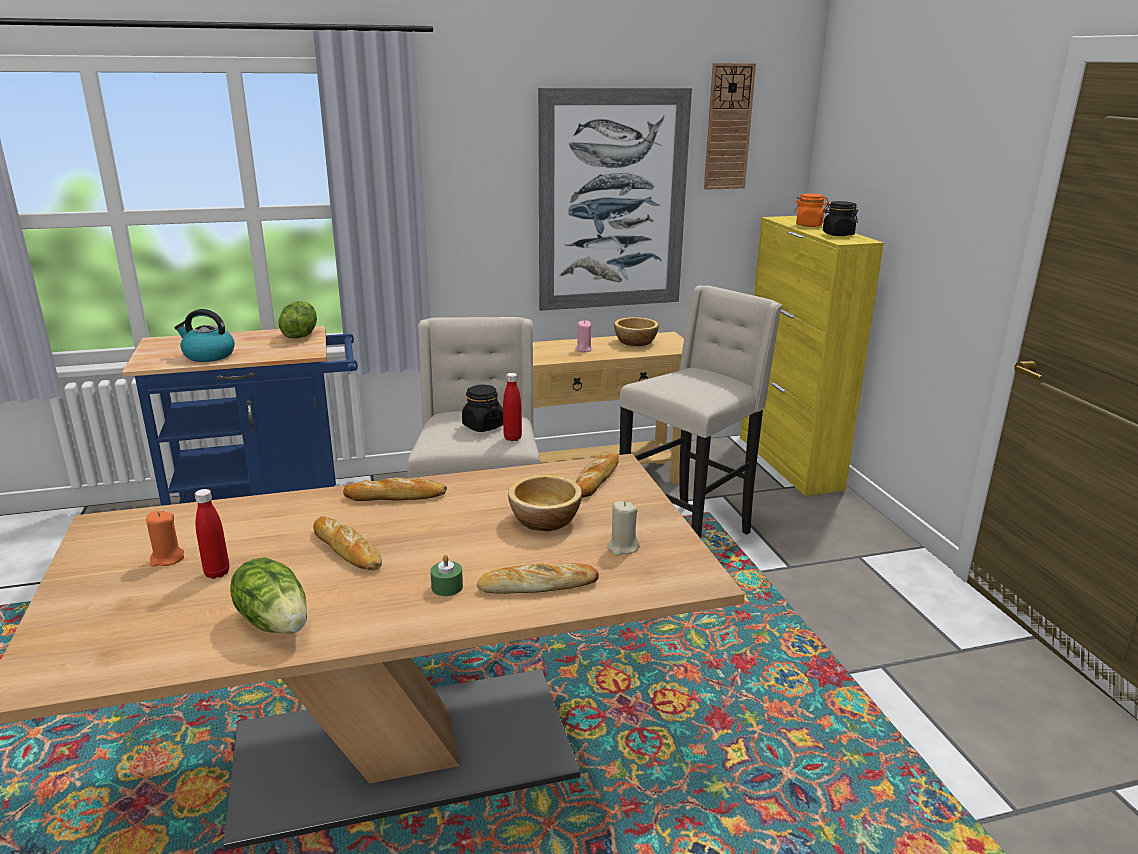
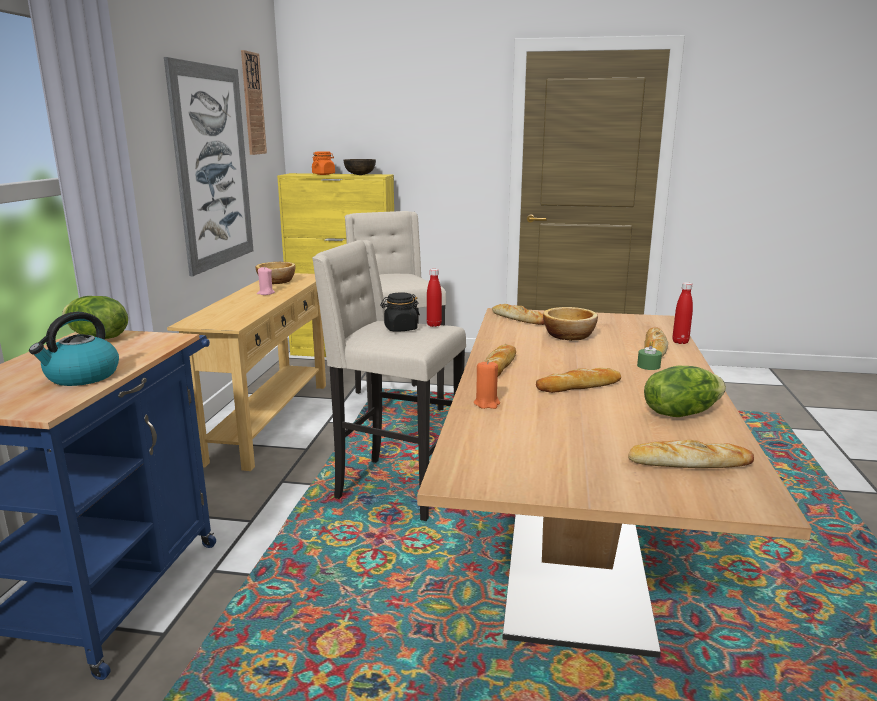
camera: 65 degrees left, 5 degrees down
orange candle [146,511,184,567] -> orange candle moved to [474,361,500,409]
red bottle [195,489,229,579] -> red bottle moved to [672,282,693,344]
beige candle [607,501,639,555] -> none
black jar [823,201,858,236] -> brown bowl [344,159,376,175]
none -> bread [628,440,754,468]

